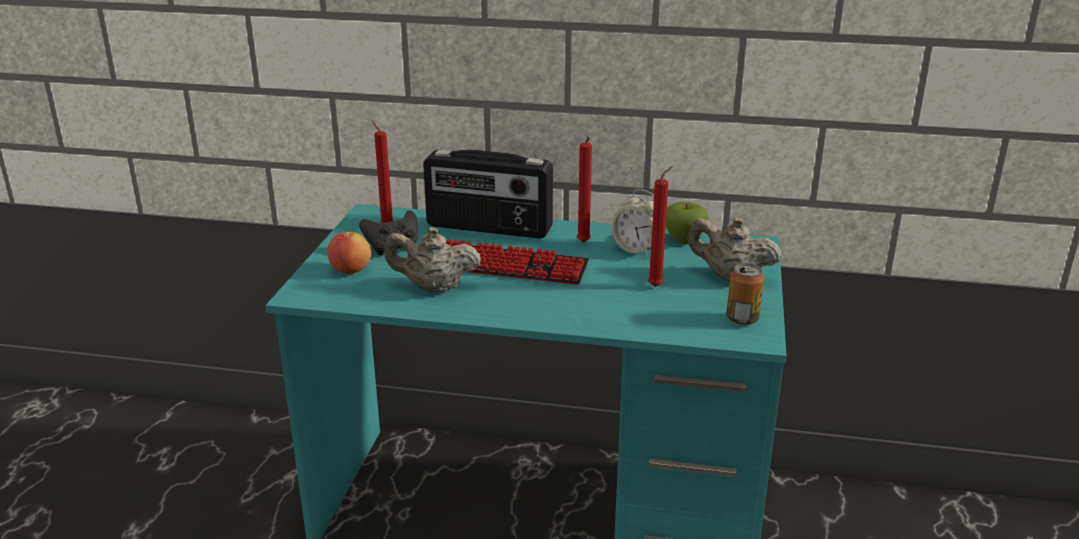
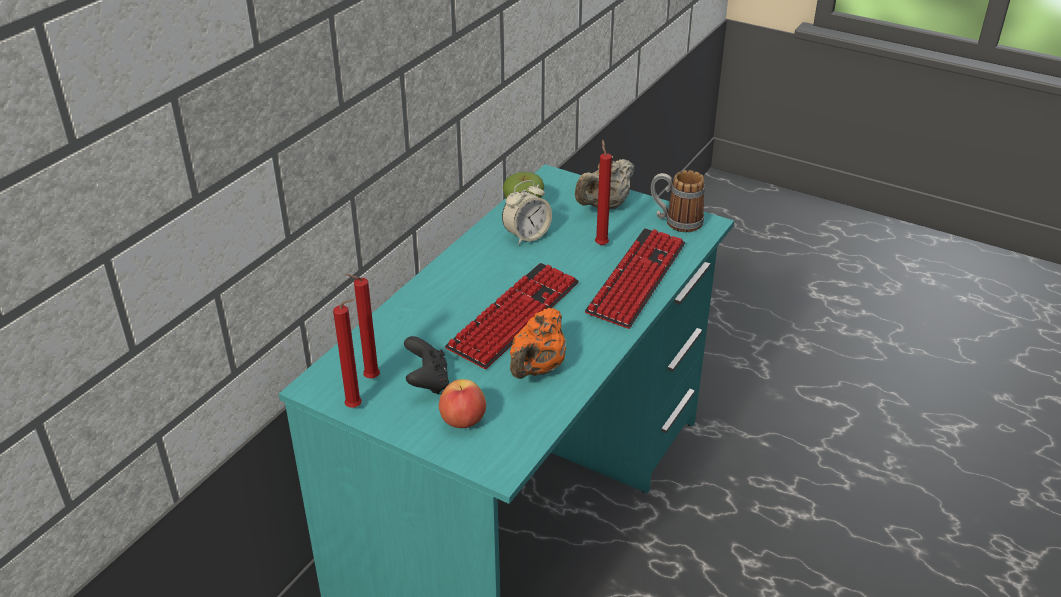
camera: 70 degrees left, 10 degrees up
beige teapot [384,227,481,293] -> orange teapot [510,308,566,379]
radio [423,150,553,239] -> none
red candle [577,137,592,243] -> red candle moved to [333,299,362,408]
can [726,263,764,326] -> mug [651,170,705,232]
none -> keyboard [585,228,685,329]

